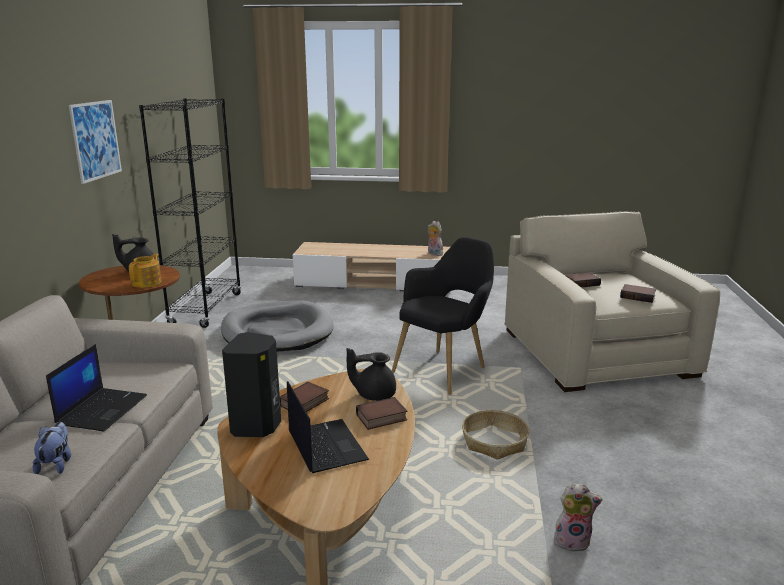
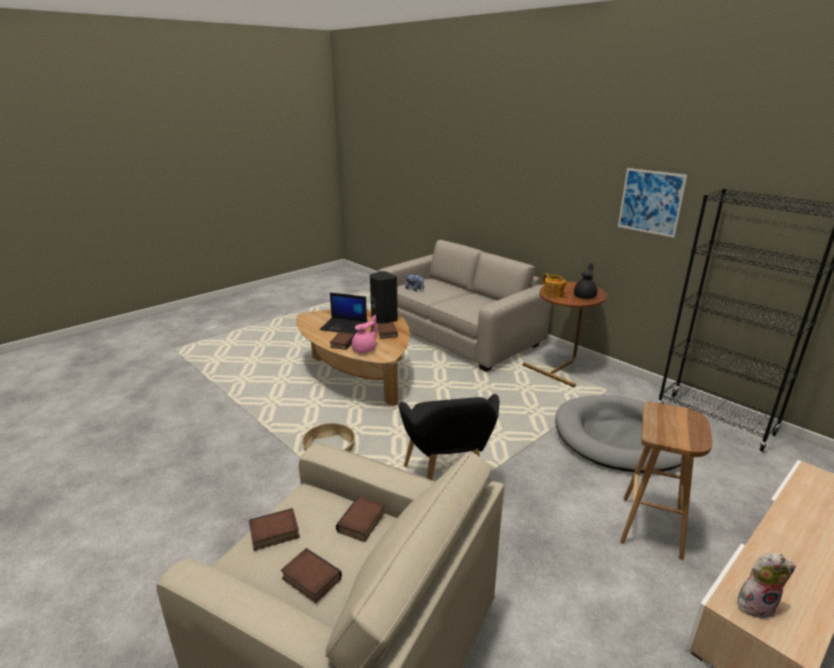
camera: 130 degrees right, 5 degrees up
laptop [46,344,147,431] -> none
black teapot [347,348,396,401] -> pink teapot [352,315,377,353]
plush toy [554,483,602,552] -> none
none -> book [281,548,342,603]
none -> brown stool [620,401,712,560]

